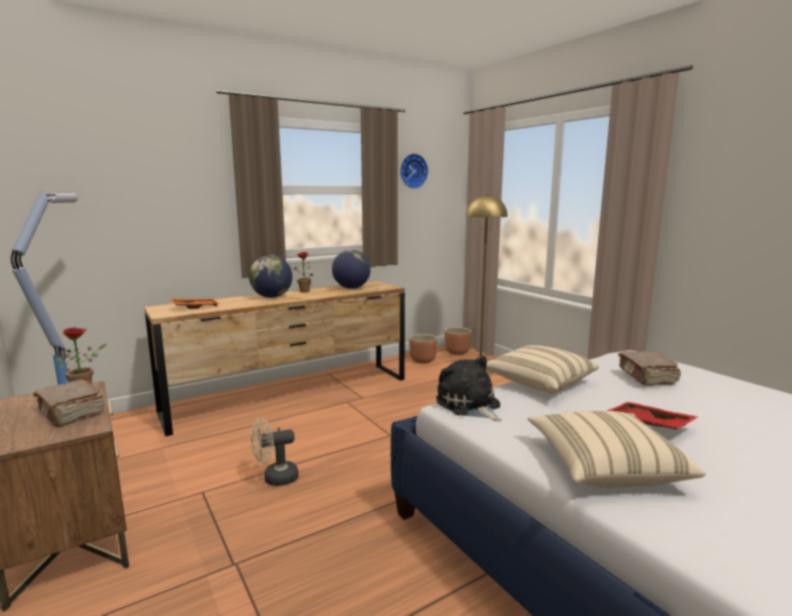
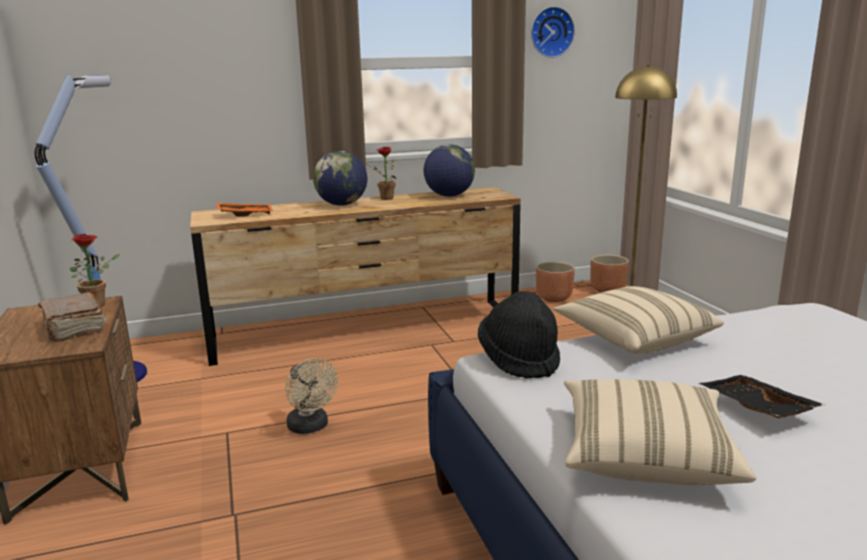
camera: 15 degrees right, 5 degrees up
beige fan [251,418,299,486] -> beige fan turned 120 degrees counterclockwise [285,358,338,434]
plush toy [436,355,501,421] -> black hat [478,291,560,379]
red tray [606,402,698,429] -> black tray [699,375,825,418]
brown book [618,351,681,386] -> none

